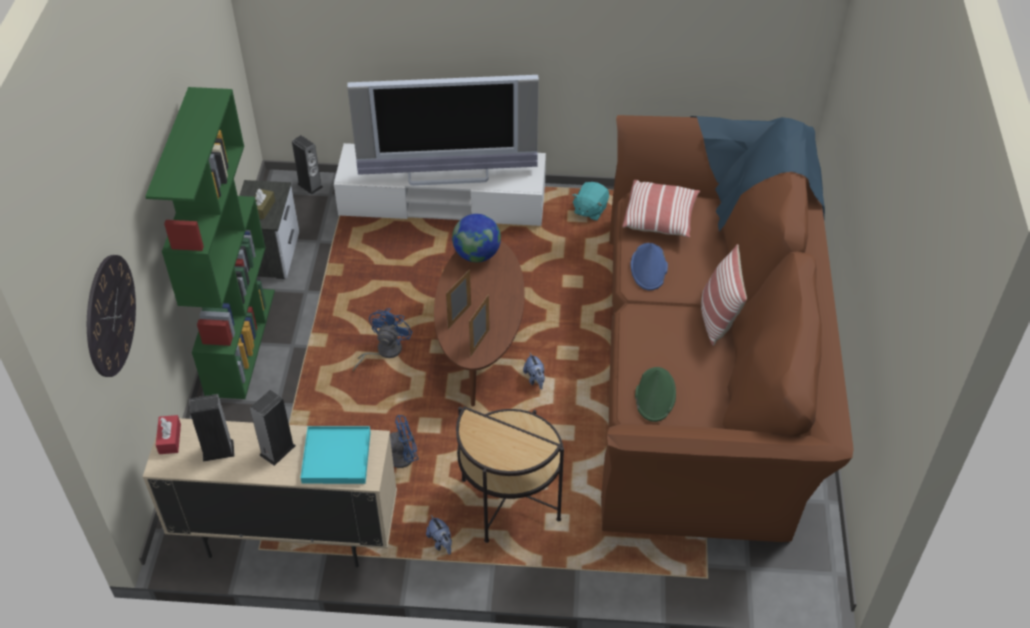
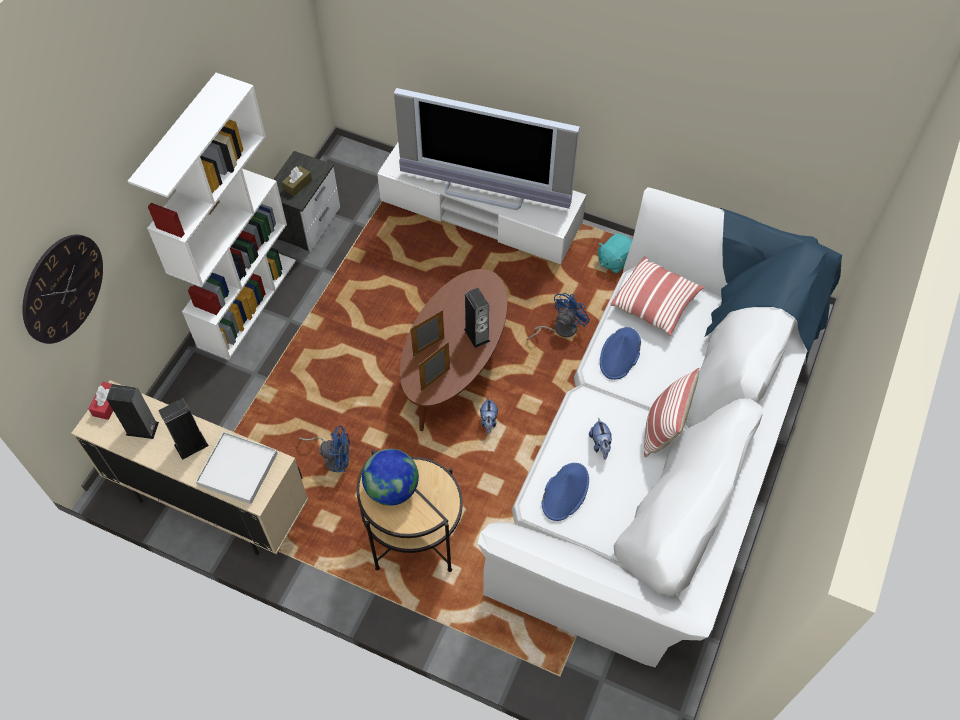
camera: 20 degrees right, 10 degrees up
green bookcase [145,87,275,399] -> white bookcase [128,73,296,360]
speaker [292,135,323,194] -> speaker moved to [464,288,490,348]
turquoise tray [300,426,371,484] -> white tray [196,432,278,504]
blue fan [353,308,412,372] -> blue fan moved to [527,293,590,340]
plush toy [426,515,452,555] -> plush toy moved to [589,417,612,460]
globe [452,214,501,262] -> globe moved to [362,449,419,506]
brown sofa [601,115,854,542] -> white sofa [478,187,842,667]
green hat [635,367,676,422] -> blue hat [542,463,589,521]

